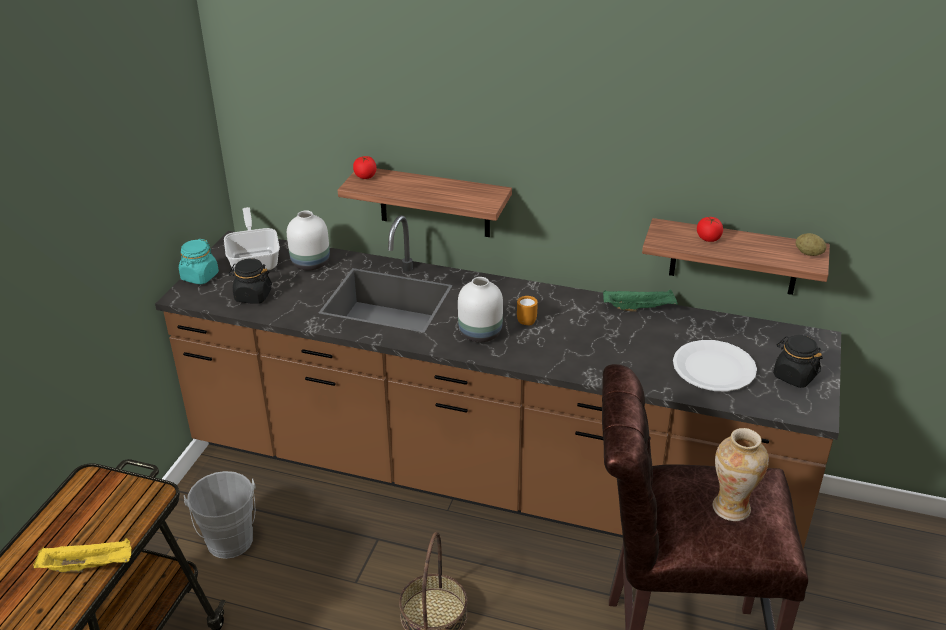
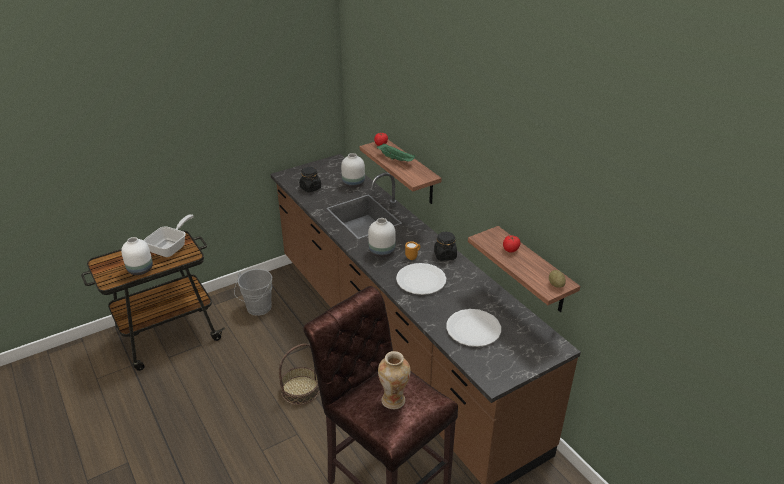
camera: 40 degrees right, 0 degrees up
yellow tray [33,538,131,573] -> white vase [121,237,153,275]
turquoise jar [179,239,219,284] -> none
frying pan [224,207,280,271] -> frying pan moved to [144,214,194,257]
green tray [603,289,678,312] -> green tray moved to [377,144,415,162]
black jar [773,335,823,388] -> black jar moved to [434,231,457,261]
none -> white plate [396,263,446,295]

